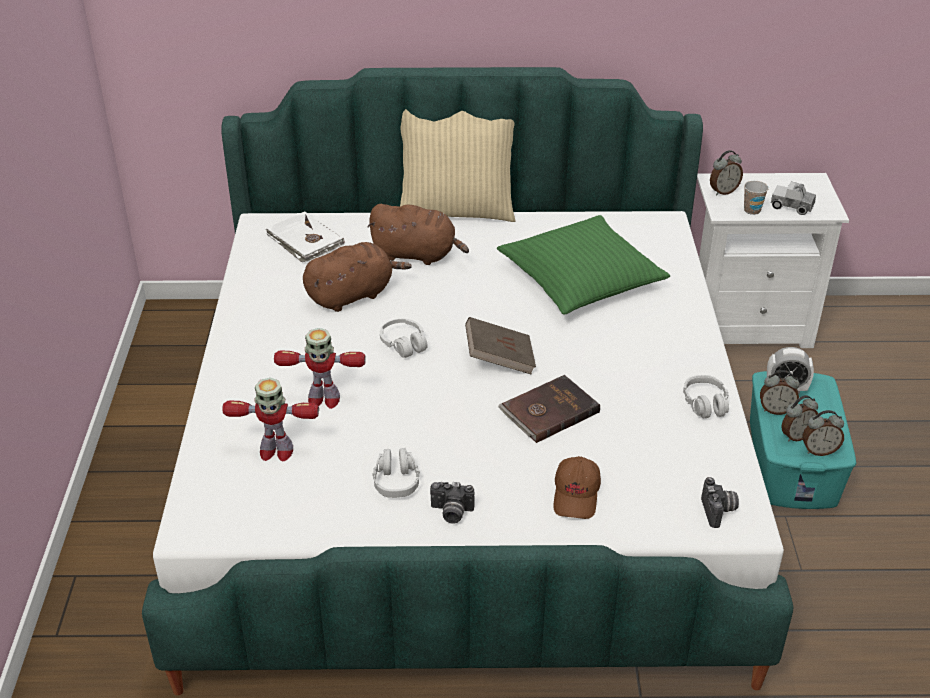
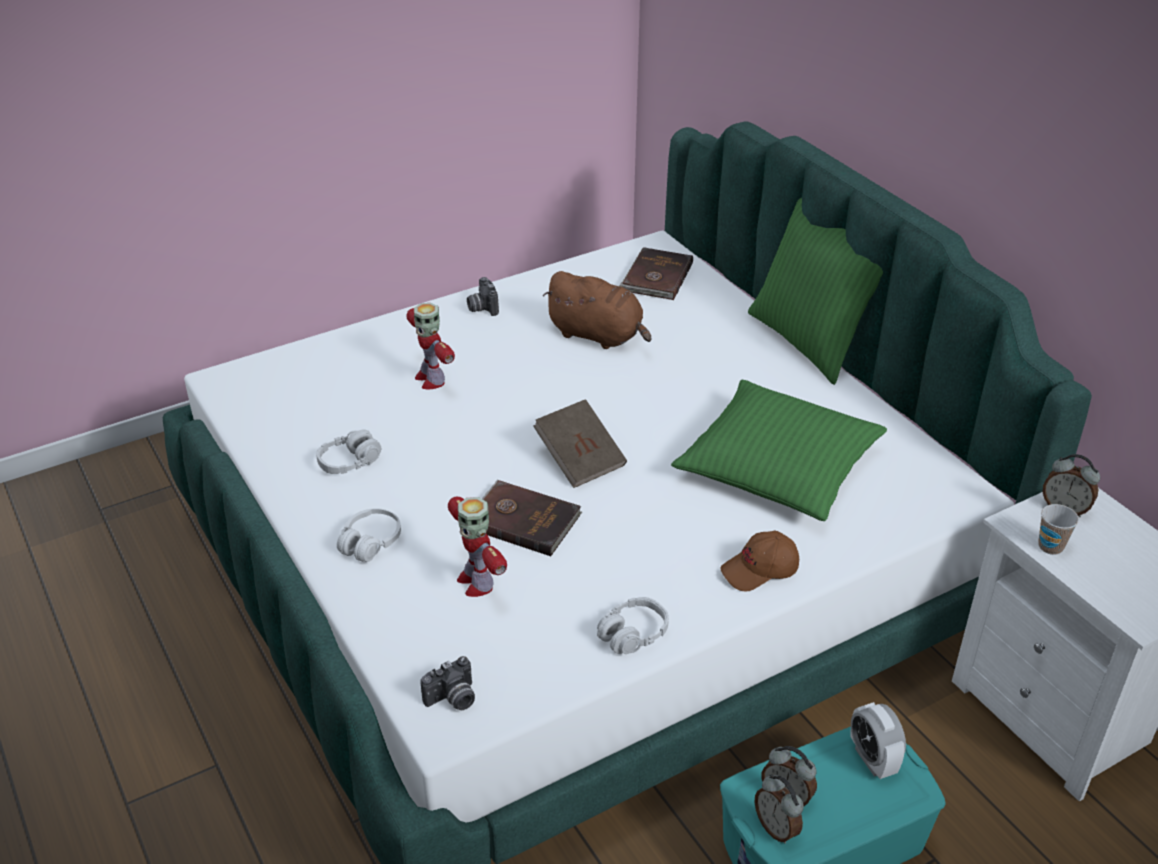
camera: 60 degrees right, 0 degrees up
toy robot [222,378,319,461] -> toy robot moved to [448,497,507,597]
white book [266,211,344,262] -> brown book [619,247,693,300]
brown plush toy [367,204,469,265] -> none
white headphones [380,319,428,358] -> white headphones moved to [337,508,401,562]
beige pillow [400,109,515,222] -> green pillow [748,198,883,385]
camera [430,482,474,524] -> camera moved to [467,277,499,316]
brown cap [553,456,601,519] -> brown cap moved to [720,531,799,592]
alarm clock [760,370,799,415] -> none
toy truck [771,182,816,215] -> none

